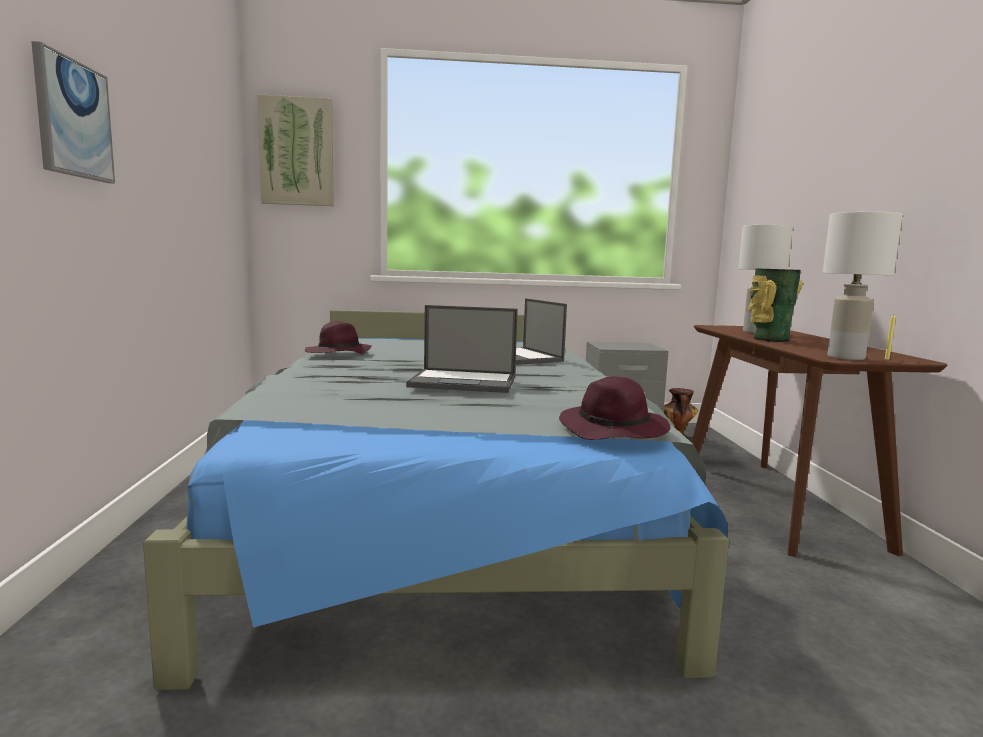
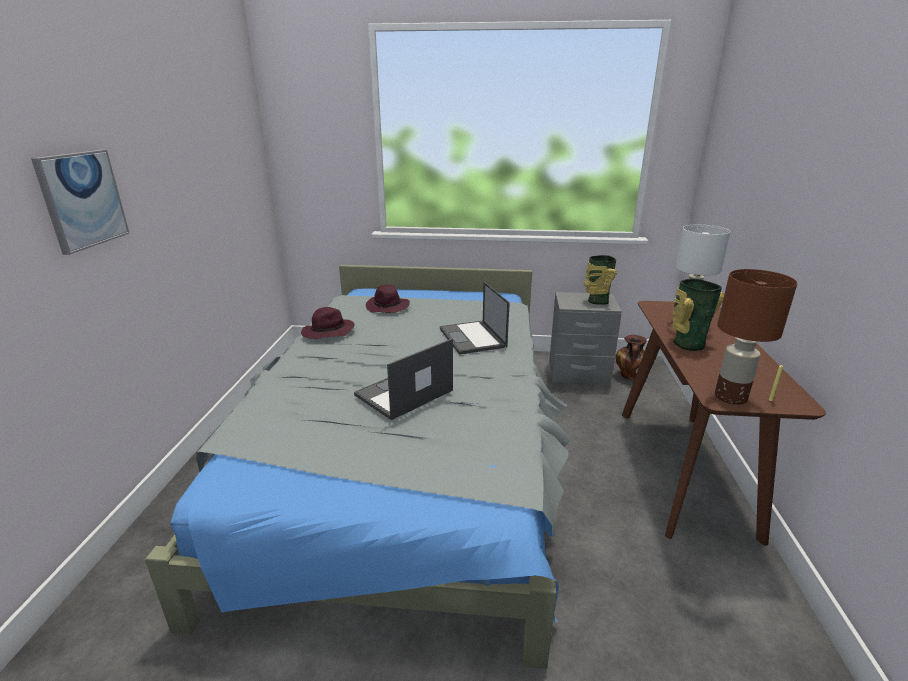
camera: 10 degrees right, 15 degrees up
picture [257,94,334,206] -> none
laptop [406,305,518,393] -> laptop turned 120 degrees clockwise [354,338,453,420]
purple hat [559,377,671,440] -> purple hat moved to [366,284,410,313]
white table lamp [823,212,903,360] -> brown table lamp [715,269,798,405]
none -> vase [584,255,617,305]

